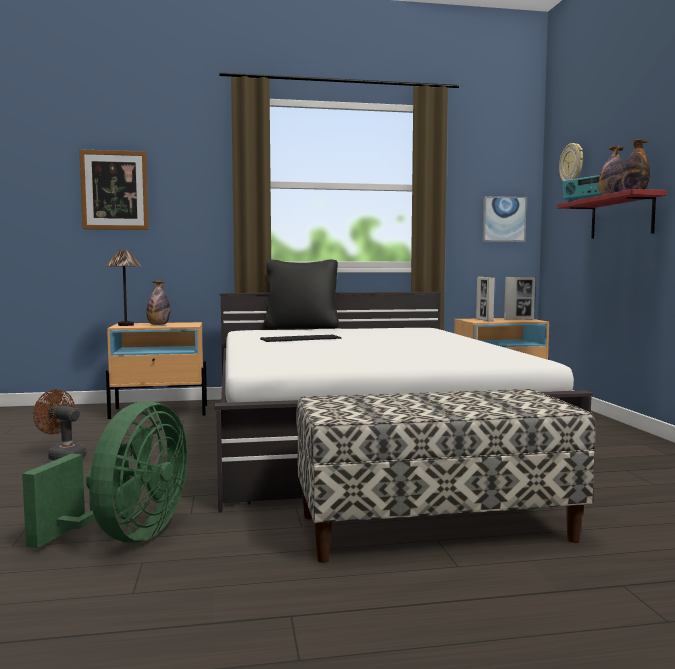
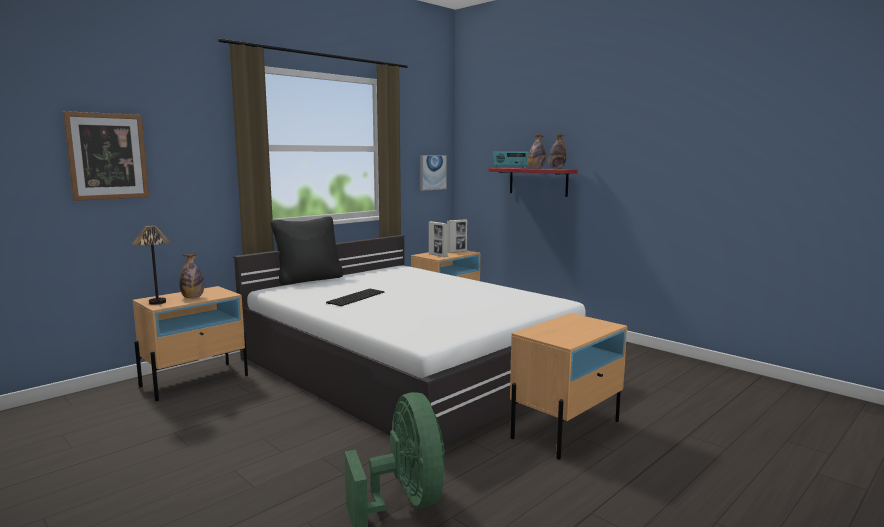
camera: 35 degrees left, 5 degrees up
brown fan [33,389,86,461] -> none
bench [296,389,596,563] -> beige nightstand [510,313,627,459]
wall clock [559,143,583,181] -> none

